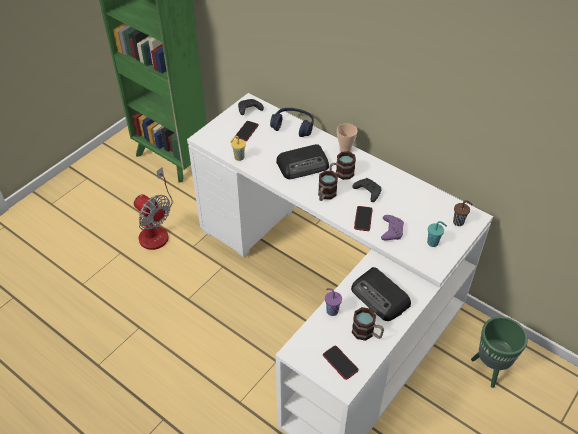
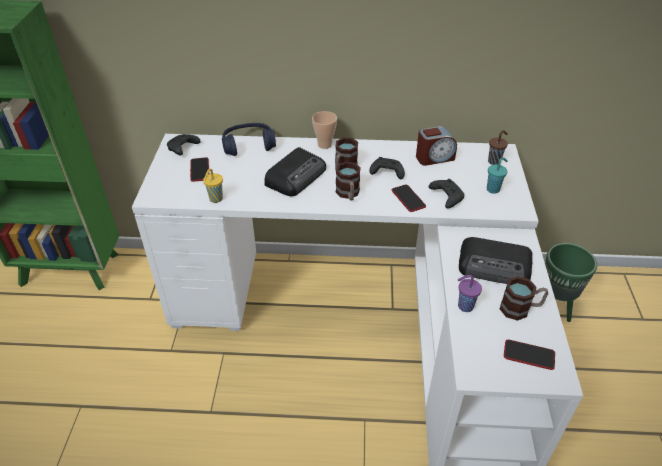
camera: 35 degrees left, 5 degrees down
fan [134,168,173,250] -> none
purple game controller [381,215,404,240] -> black game controller [429,179,464,209]
none -> alarm clock [416,126,457,166]

